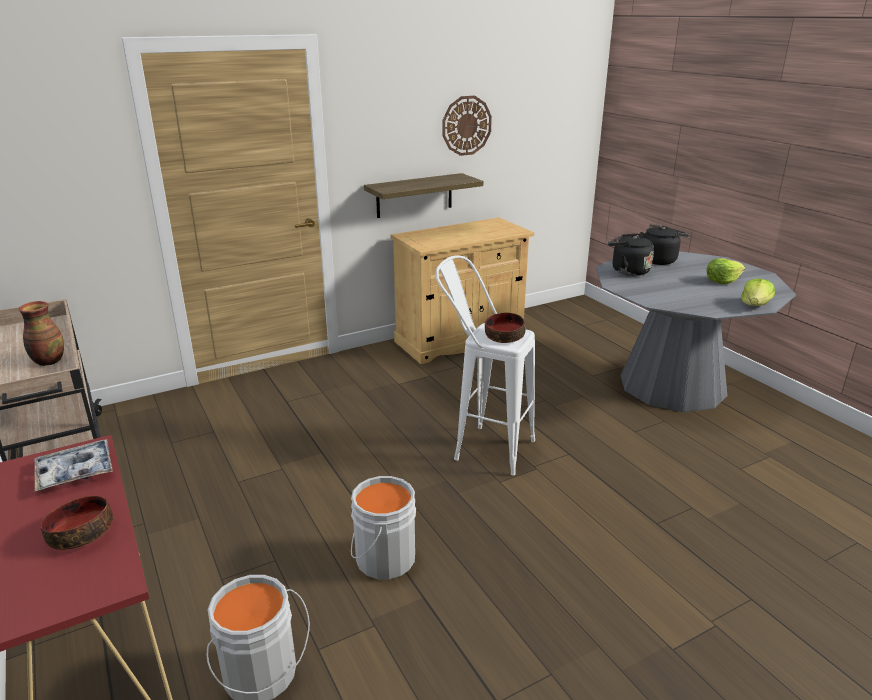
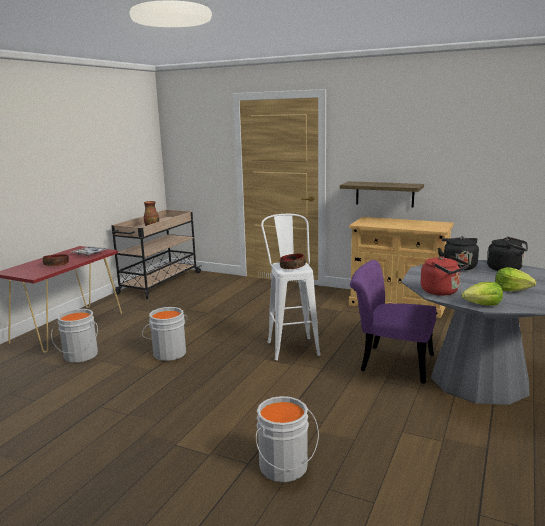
camera: 55 degrees right, 10 degrees down
wall clock [443,96,492,156] -> none
none -> grey bucket [256,396,319,482]
none -> purple chair [350,260,436,384]
none -> red kettle [421,256,469,295]

